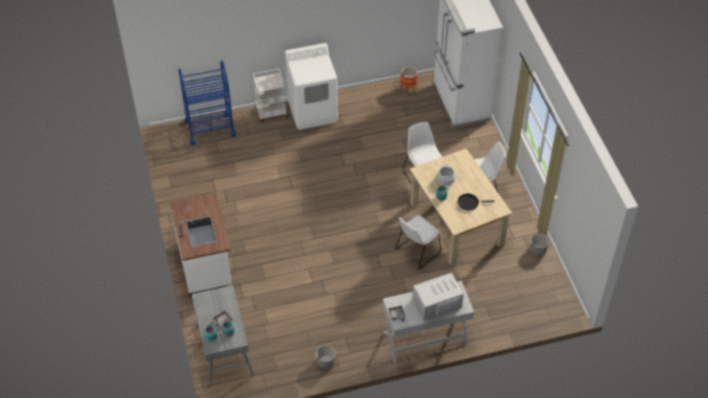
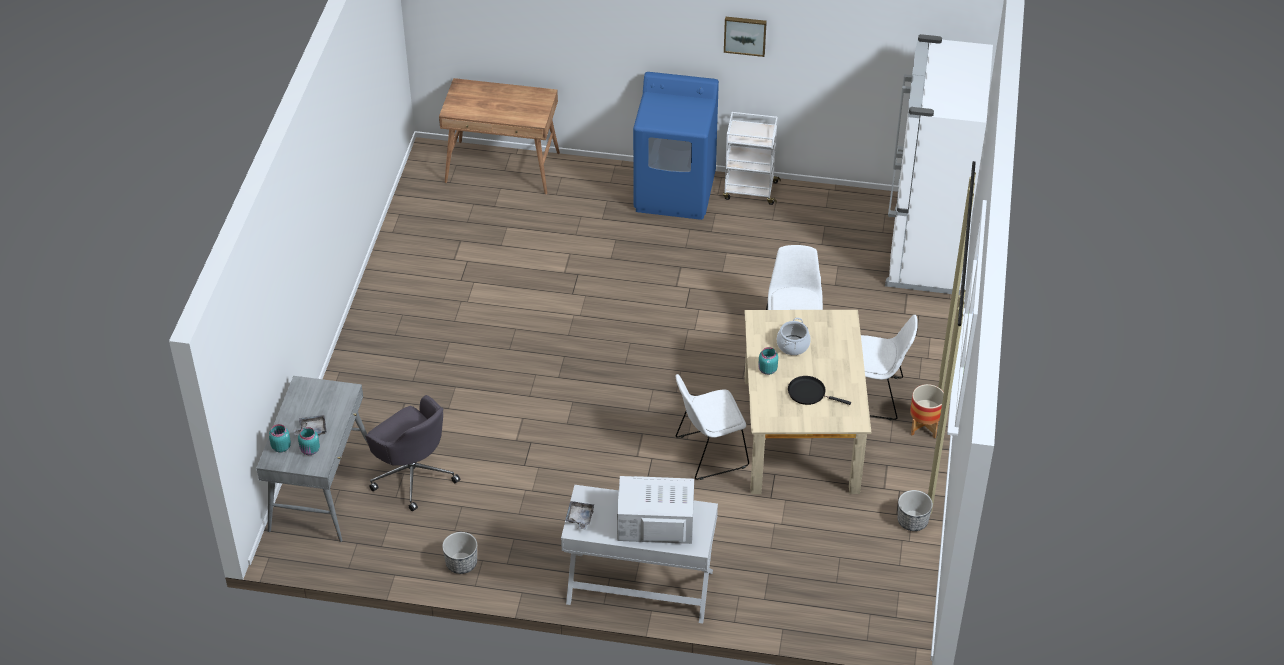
camera: 25 degrees right, 5 degrees down
white counter [170,193,232,297] -> none
blue cart [178,61,236,145] -> brown desk [439,78,560,195]
white cart [253,69,290,122] -> white cart moved to [723,112,781,205]
white washing machine [285,43,338,130] -> blue washing machine [633,72,719,220]
planter [401,66,418,95] -> planter moved to [910,384,944,439]
none -> grey office chair [365,395,460,511]
none -> picture [724,17,767,57]

